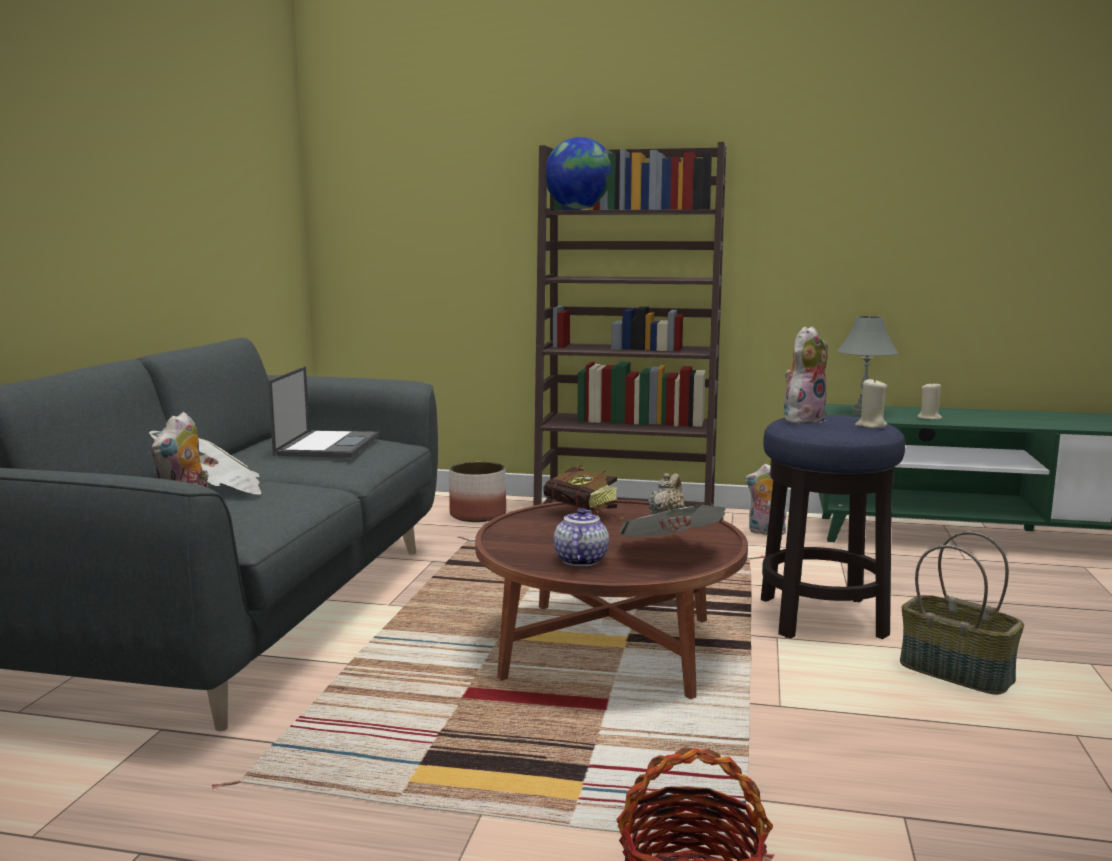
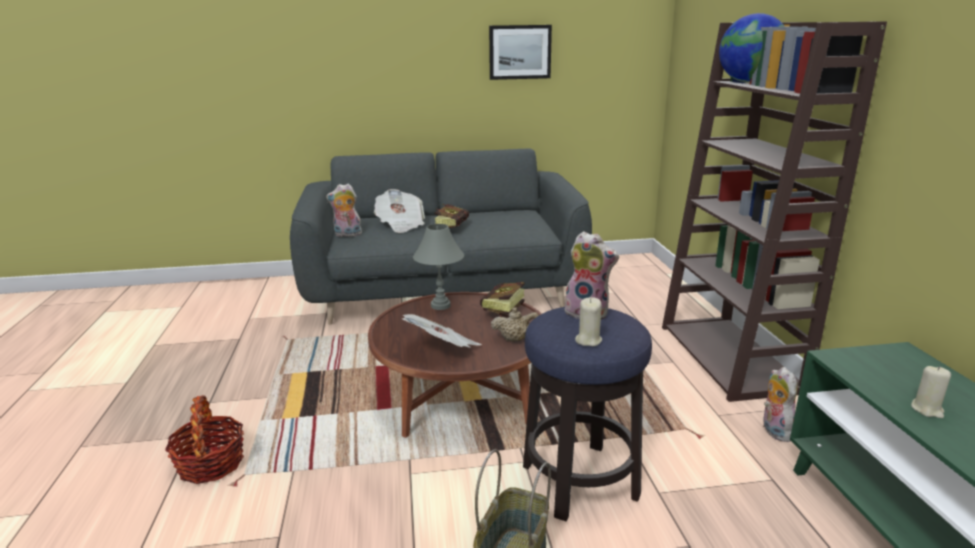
camera: 70 degrees right, 10 degrees up
laptop [268,366,379,458] -> none
planter [449,461,506,522] -> none
teapot [553,508,609,566] -> none
grey table lamp [837,316,898,415] -> grey table lamp moved to [413,224,464,310]
none -> book [434,204,469,228]
none -> picture [489,25,552,80]

